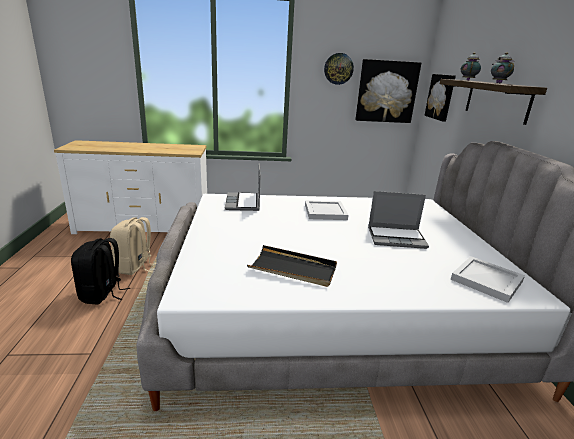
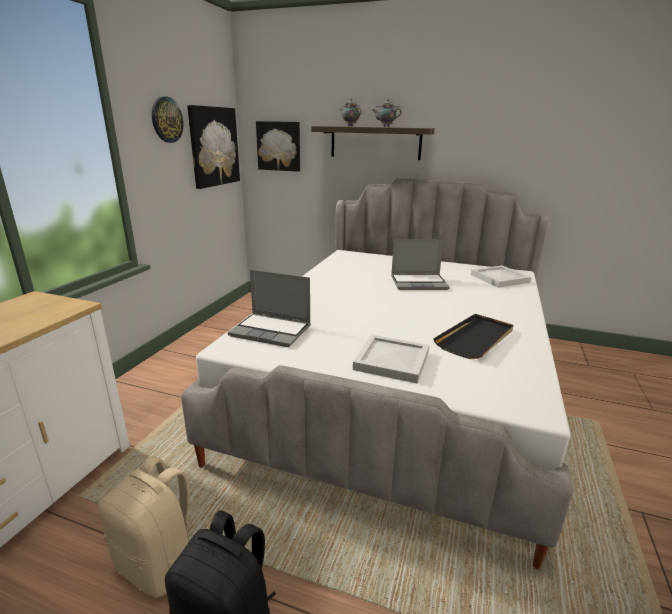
camera: 65 degrees left, 0 degrees up
white tray [305,200,349,220] -> white tray moved to [353,335,430,383]
laptop [368,191,429,249] -> laptop turned 60 degrees clockwise [391,239,450,290]

